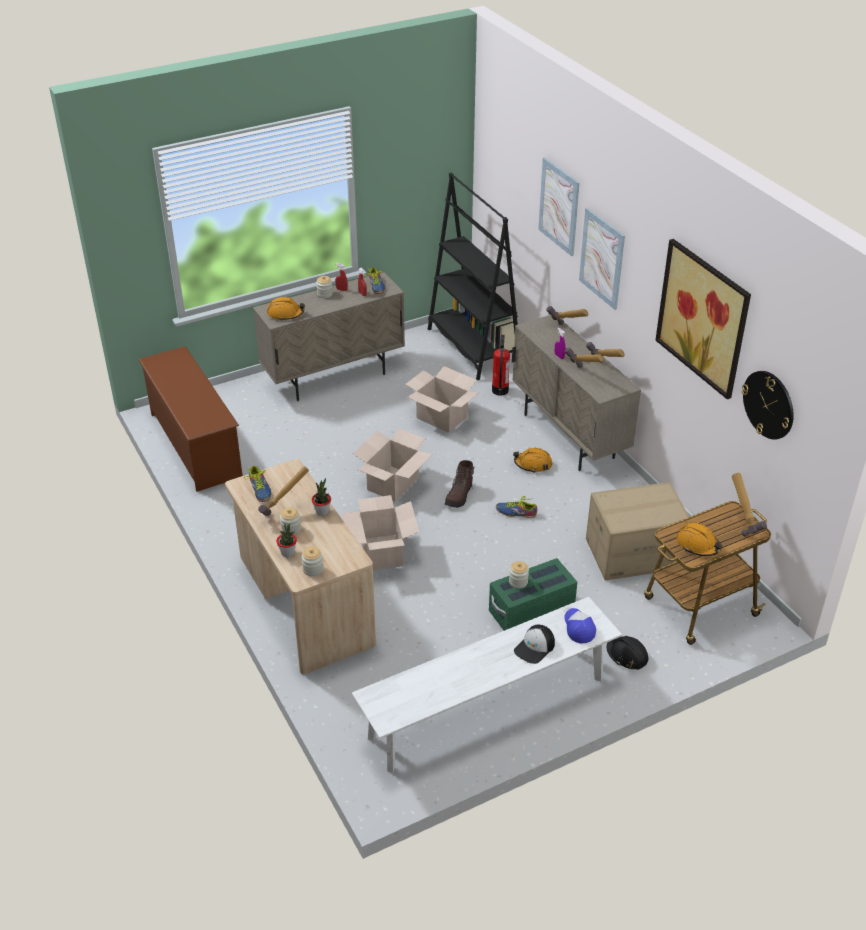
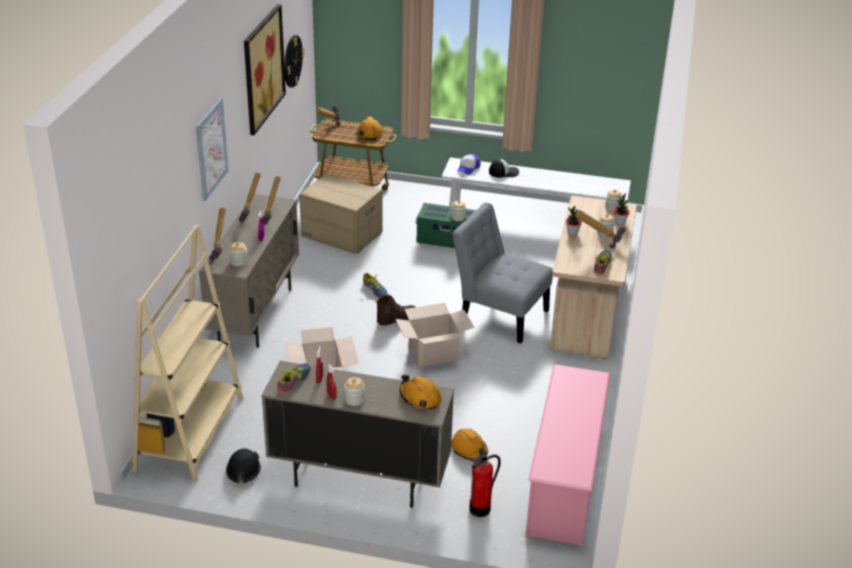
camera: 140 degrees left, 5 degrees down
brown shoe rack [138,346,243,492] -> pink shoe rack [525,364,610,546]
cardboard box [342,495,419,570] -> grey chair [452,203,553,343]
black bookcase [428,172,518,380] -> beige bookcase [132,225,243,482]
fire extinguisher [492,335,510,396] -> fire extinguisher moved to [469,454,501,517]
orange hard hat [513,448,552,473] -> orange hard hat moved to [451,429,488,460]
picture [538,158,580,256] -> none
black hard hat [607,636,648,670] -> black hard hat moved to [226,448,261,483]
none -> jar [229,242,247,267]

